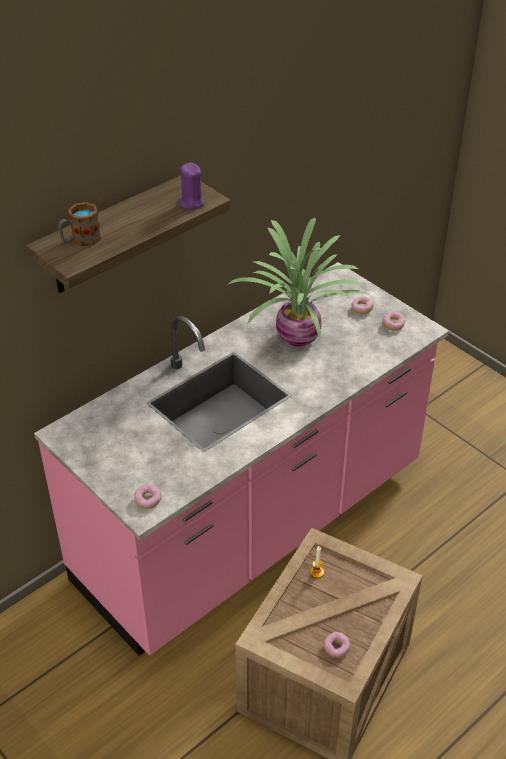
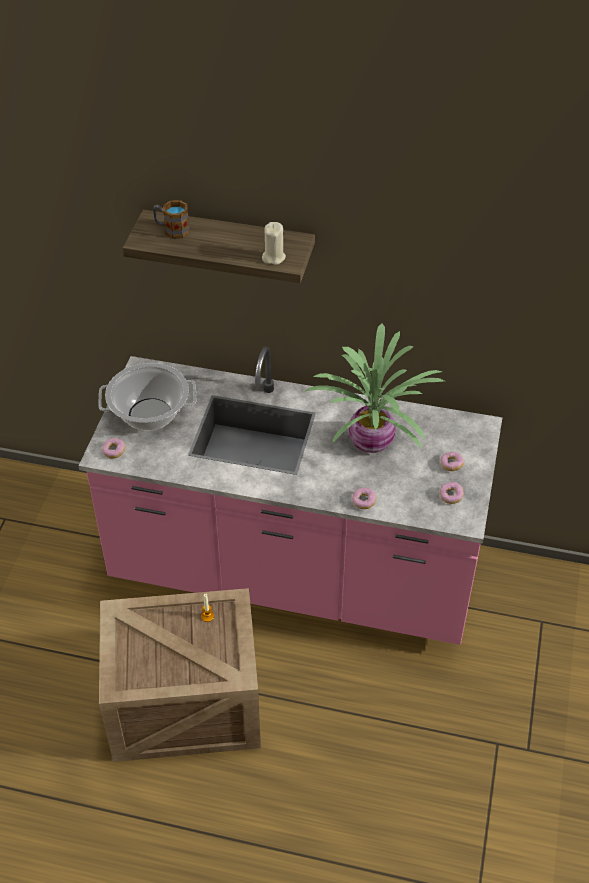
camera: 55 degrees right, 5 degrees up
purple candle [178,163,205,210] -> beige candle [262,222,286,265]
donut [324,632,350,658] -> donut moved to [352,488,376,509]
none -> cooking pot [98,363,196,430]

